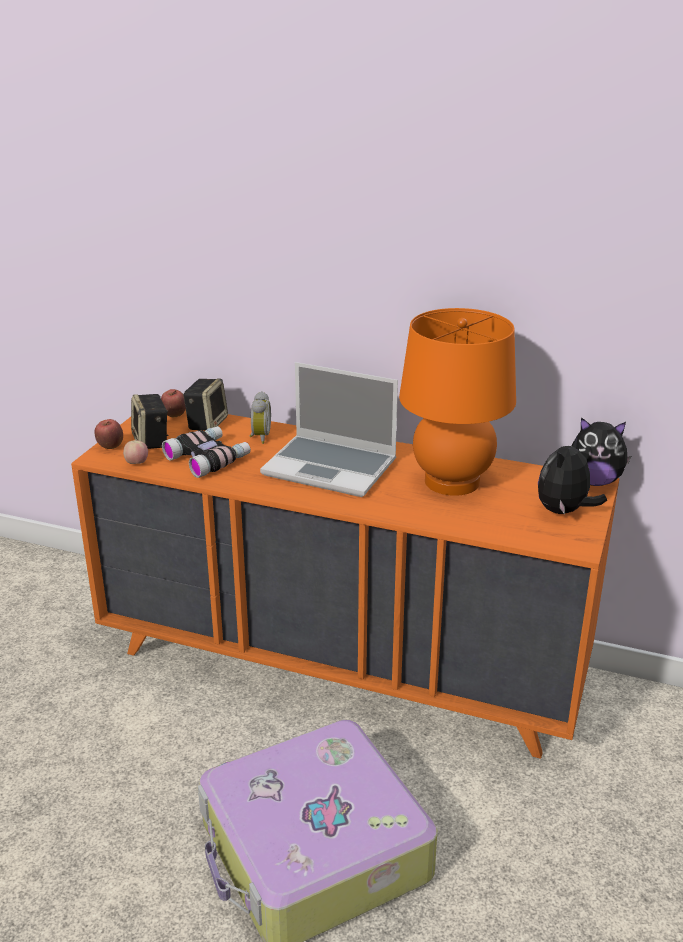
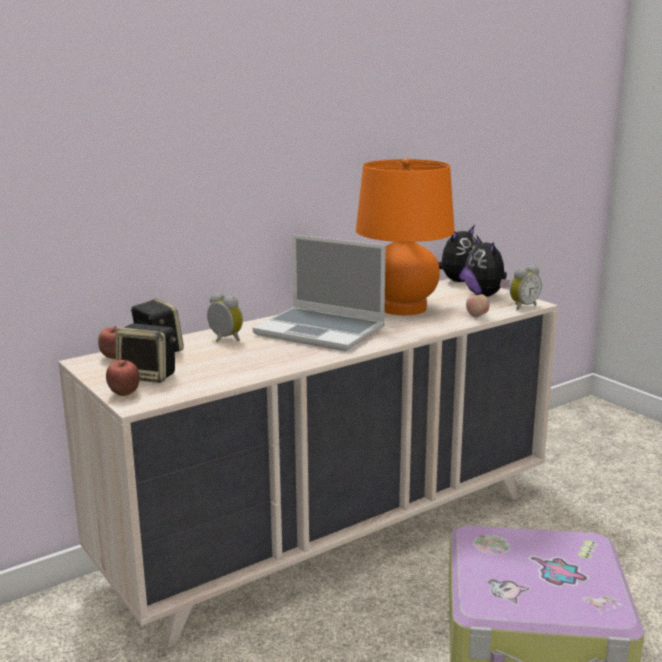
camera: 55 degrees left, 10 degrees down
orange dresser [71,410,619,759] -> beige dresser [58,279,558,648]
apple [123,440,148,464] -> apple moved to [466,294,489,317]
binoculars [162,426,251,478] -> none
laptop [260,362,398,497] -> laptop turned 60 degrees clockwise [253,234,386,351]
none -> alarm clock [510,265,542,310]

